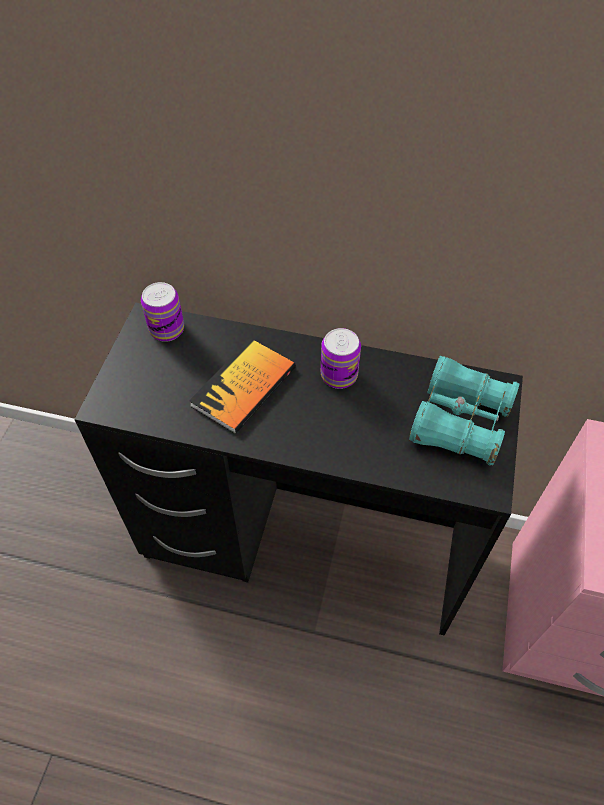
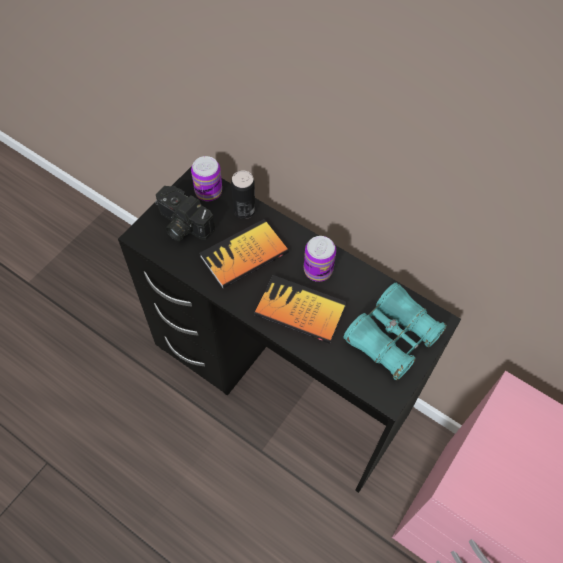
camera: 20 degrees right, 5 degrees up
none -> camera [155,186,215,241]
none -> can [231,170,255,219]
none -> book [254,275,346,344]

